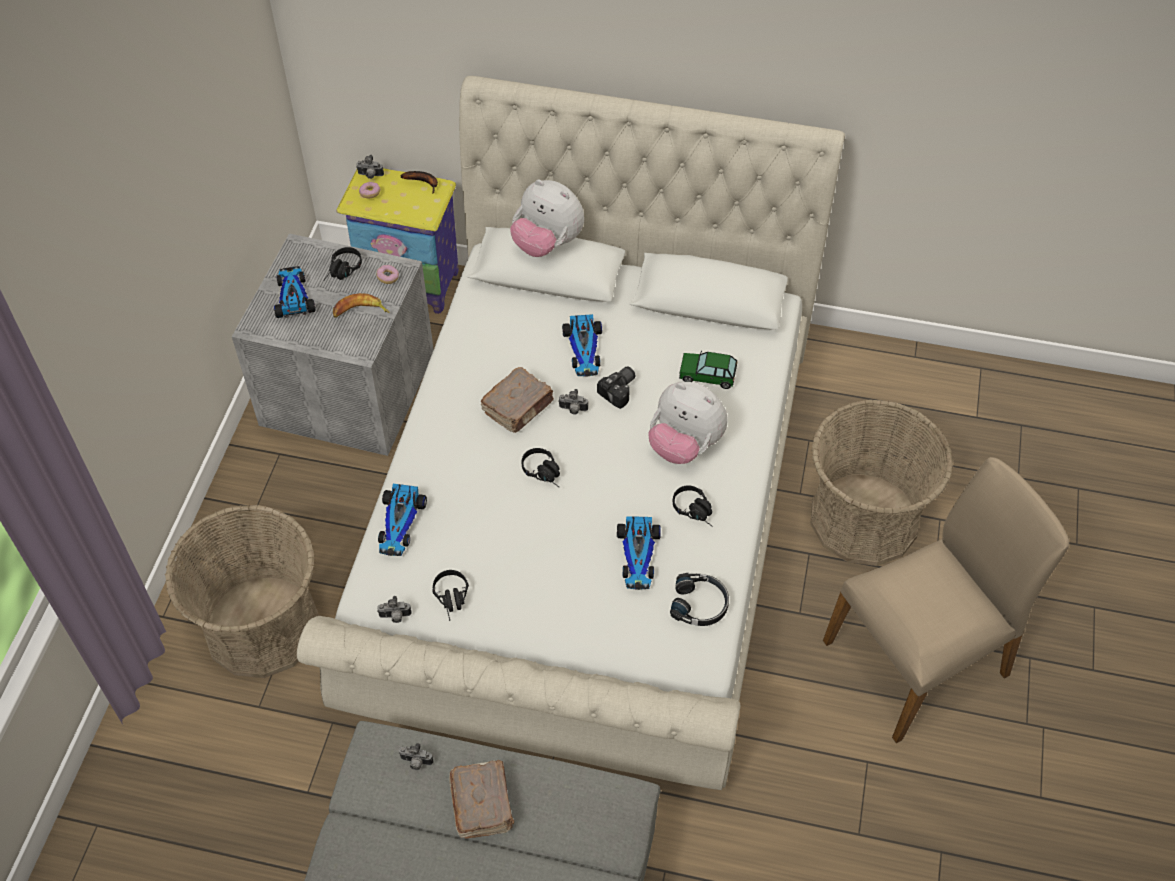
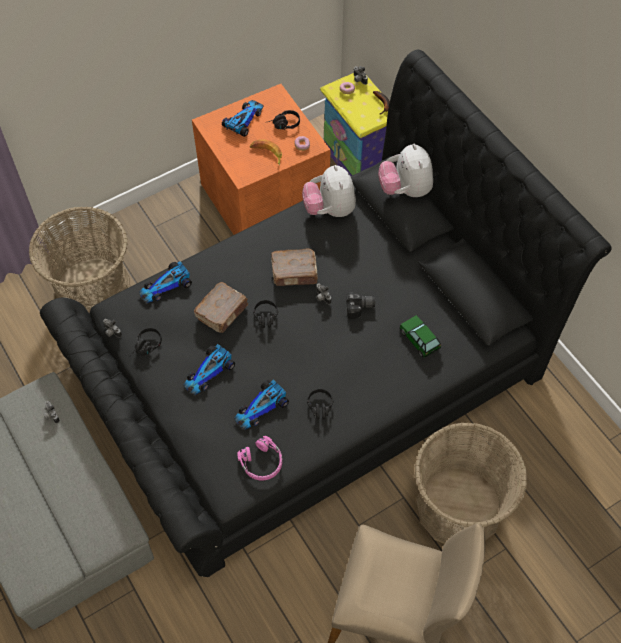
camera: 45 degrees right, 5 degrees up
grey storage box [232,233,434,456] -> orange storage box [192,84,330,235]
beige bed [297,76,845,790] -> black bed [40,49,612,577]
brown book [449,760,514,839] -> brown book moved to [194,282,248,333]
toy car [562,314,602,376] -> toy car moved to [183,344,235,395]
plush toy [648,382,728,464] -> plush toy moved to [302,165,356,217]
black headphones [670,573,729,626] -> pink headphones [237,436,282,481]

